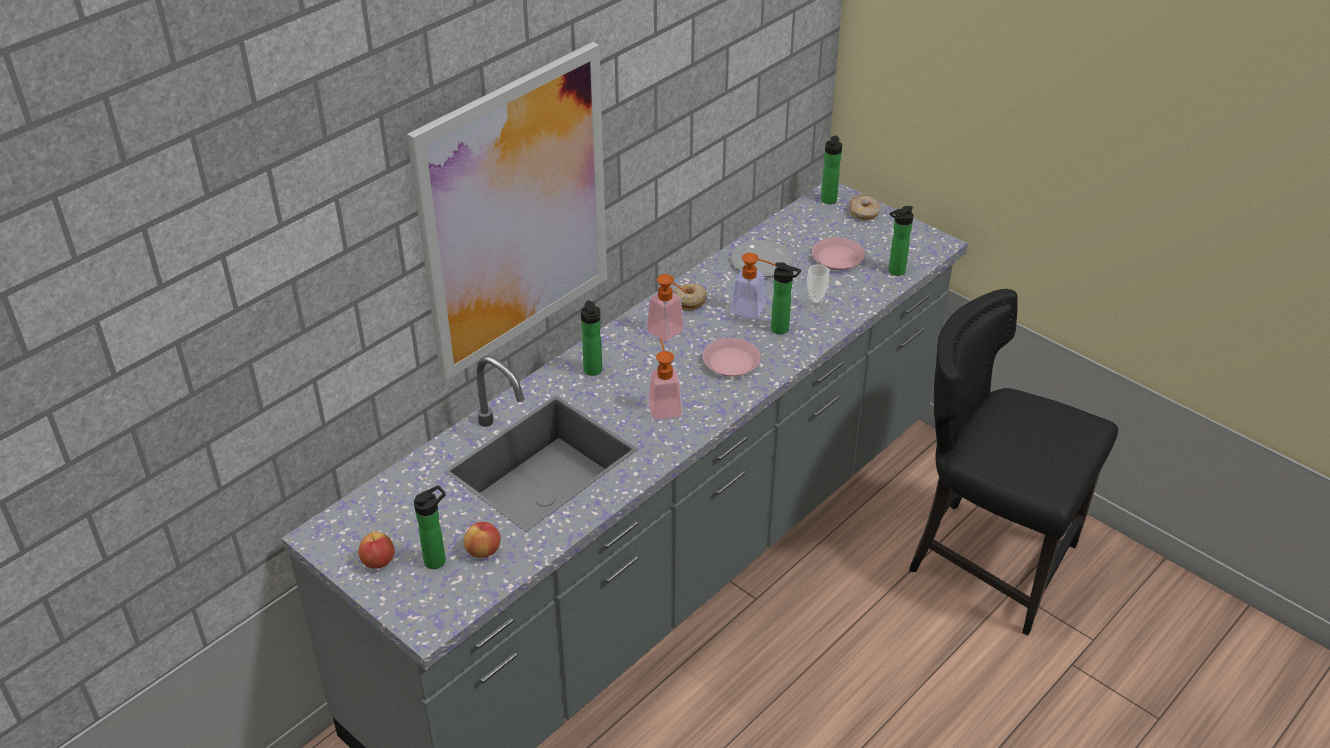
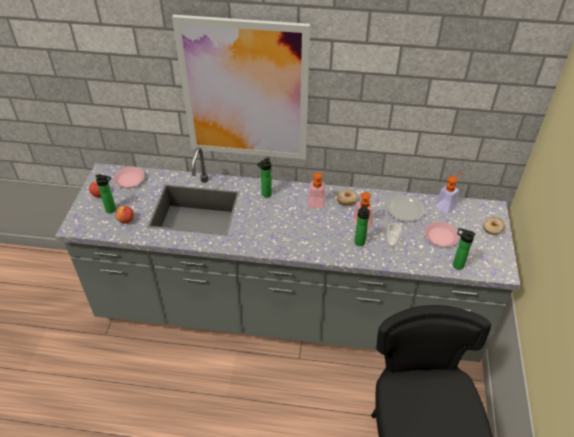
camera: 55 degrees right, 5 degrees up
soap dispenser [648,338,683,420] -> soap dispenser moved to [435,172,463,214]
pink plate [703,338,761,376] -> pink plate moved to [113,167,145,188]
bottle [821,135,842,204] -> none

